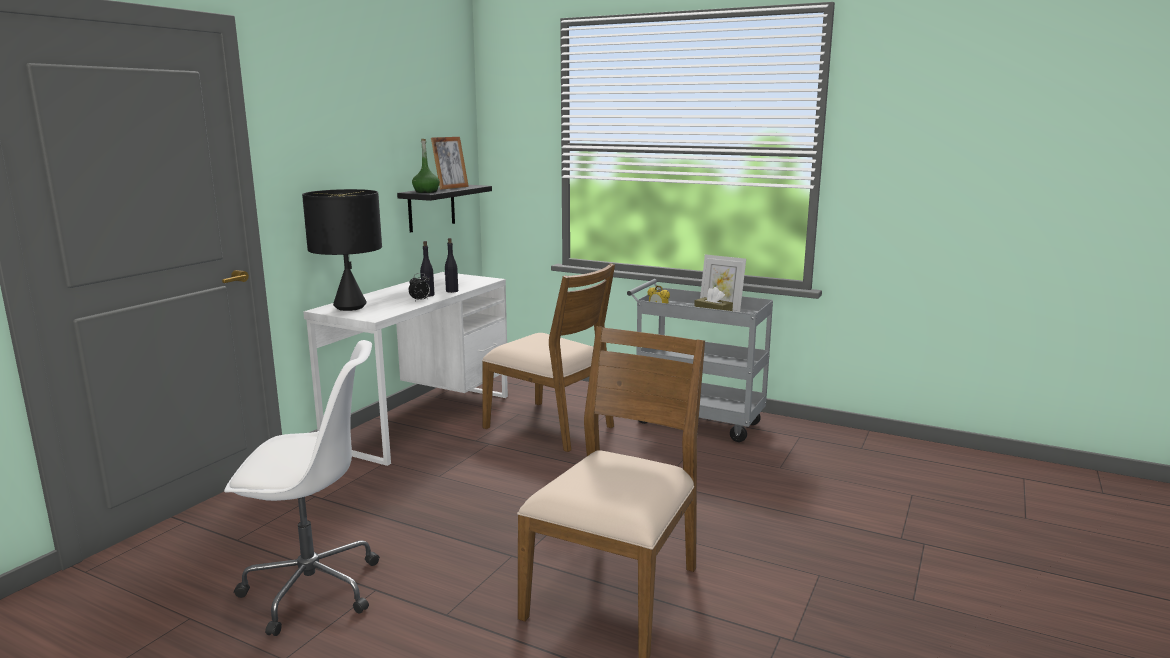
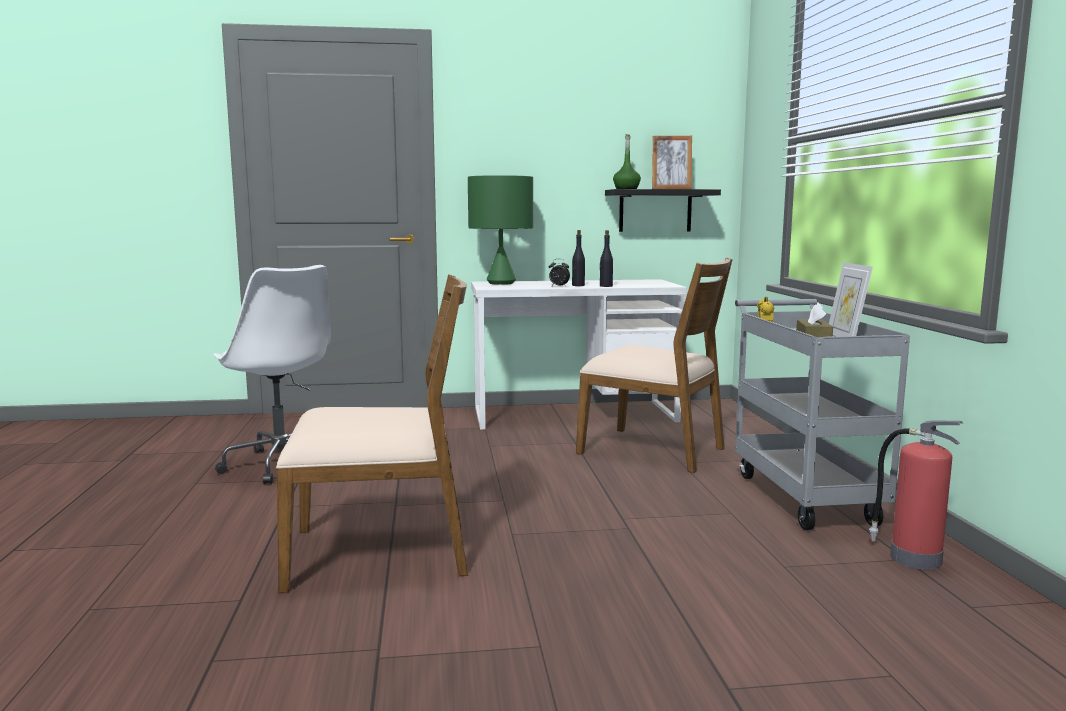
camera: 55 degrees right, 5 degrees down
black table lamp [302,189,382,311] -> green table lamp [468,175,533,285]
brown chair [482,263,615,452] -> brown chair turned 60 degrees counterclockwise [576,258,733,473]
none -> fire extinguisher [869,421,964,570]

